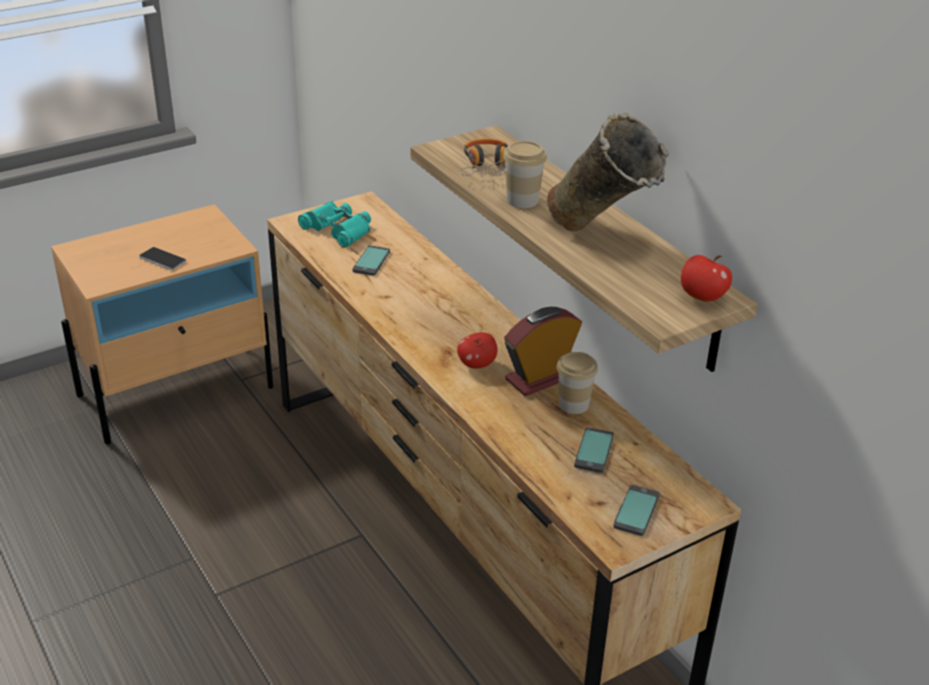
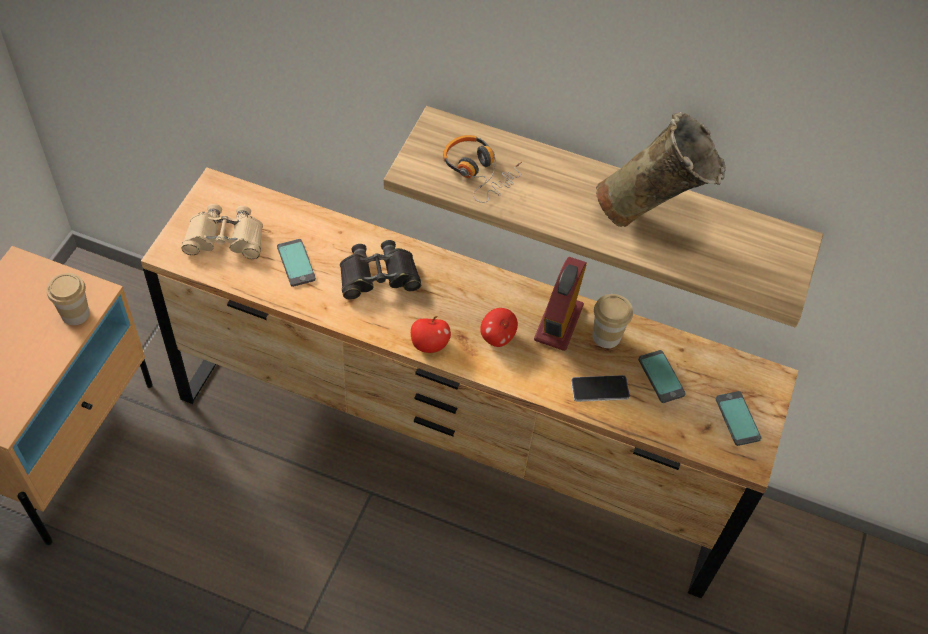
camera: 40 degrees left, 20 degrees up
phone [139,247,186,270] -> phone moved to [571,375,630,402]
turquoise binoculars [298,201,371,248] -> beige binoculars [181,204,263,259]
cup [503,141,547,208] -> cup moved to [47,273,90,325]
apple [681,255,732,302] -> apple moved to [411,316,451,353]
none -> black binoculars [340,240,421,300]

